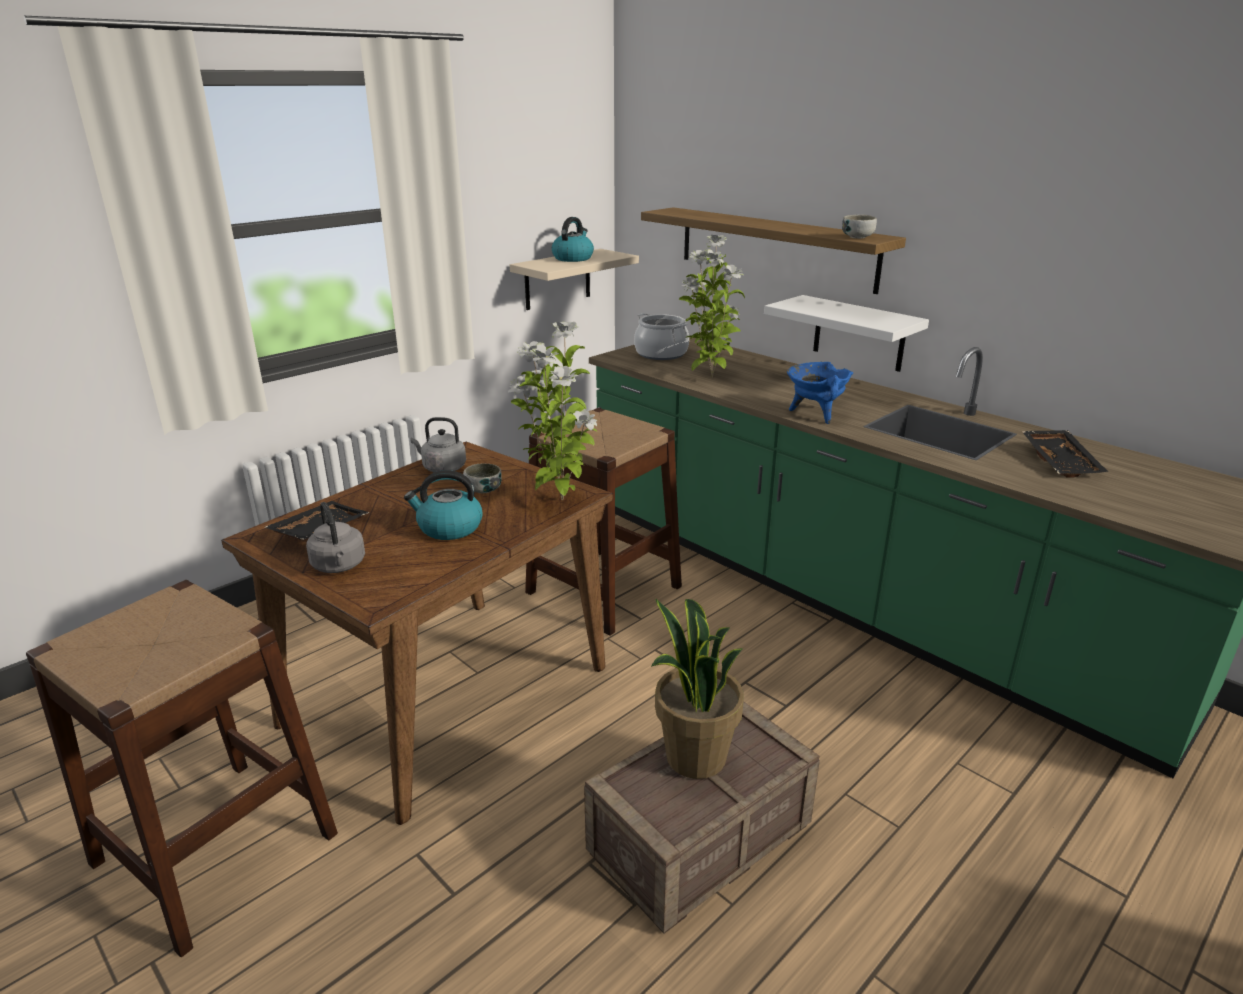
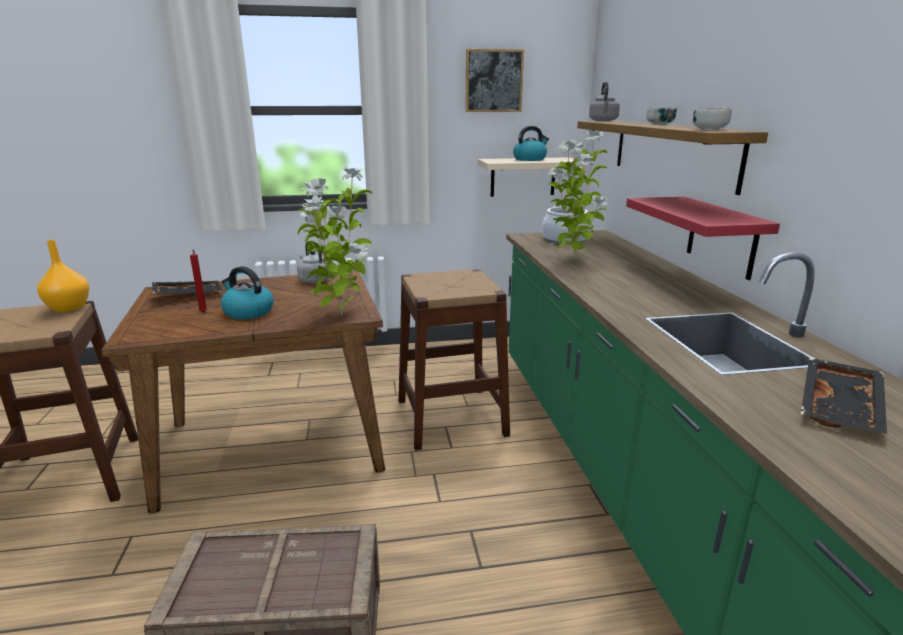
camera: 35 degrees right, 5 degrees down
grey kettle [306,502,365,573] -> grey kettle moved to [589,82,620,121]
bowl [463,463,502,493] -> bowl moved to [646,106,677,125]
potted plant [651,599,744,779] -> none
white shelf [764,295,929,372] -> red shelf [626,197,780,280]
blue cooking pot [787,362,853,424] -> none
none -> orange vase [37,240,89,312]
none -> red candle [190,250,208,312]
none -> picture [466,49,524,112]

